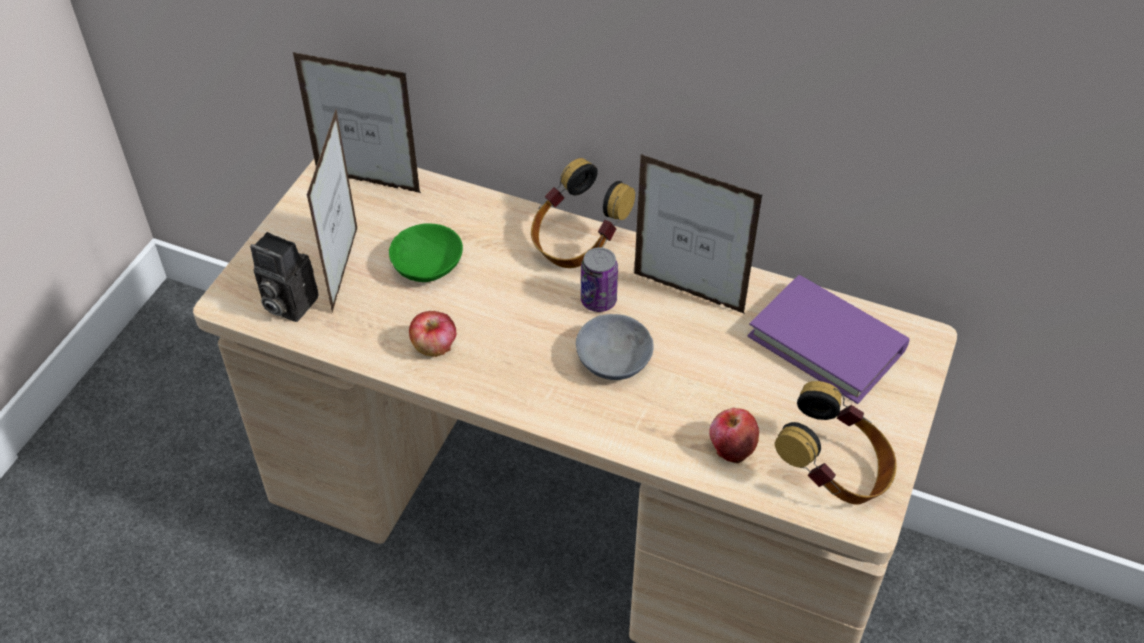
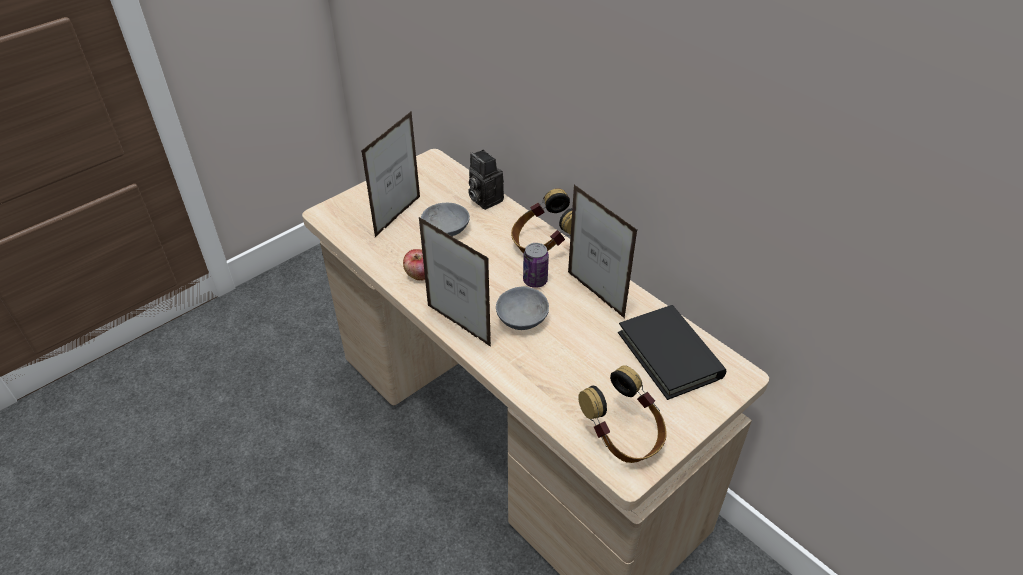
camera: 25 degrees right, 5 degrees down
camera [250,232,319,322] -> camera moved to [468,150,504,210]
picture frame [293,52,421,193] -> picture frame moved to [419,217,491,347]
green bowl [389,223,463,282] -> grey bowl [421,203,470,236]
apple [709,408,759,463] -> none
purple book [747,275,910,404] -> black book [618,305,726,400]

